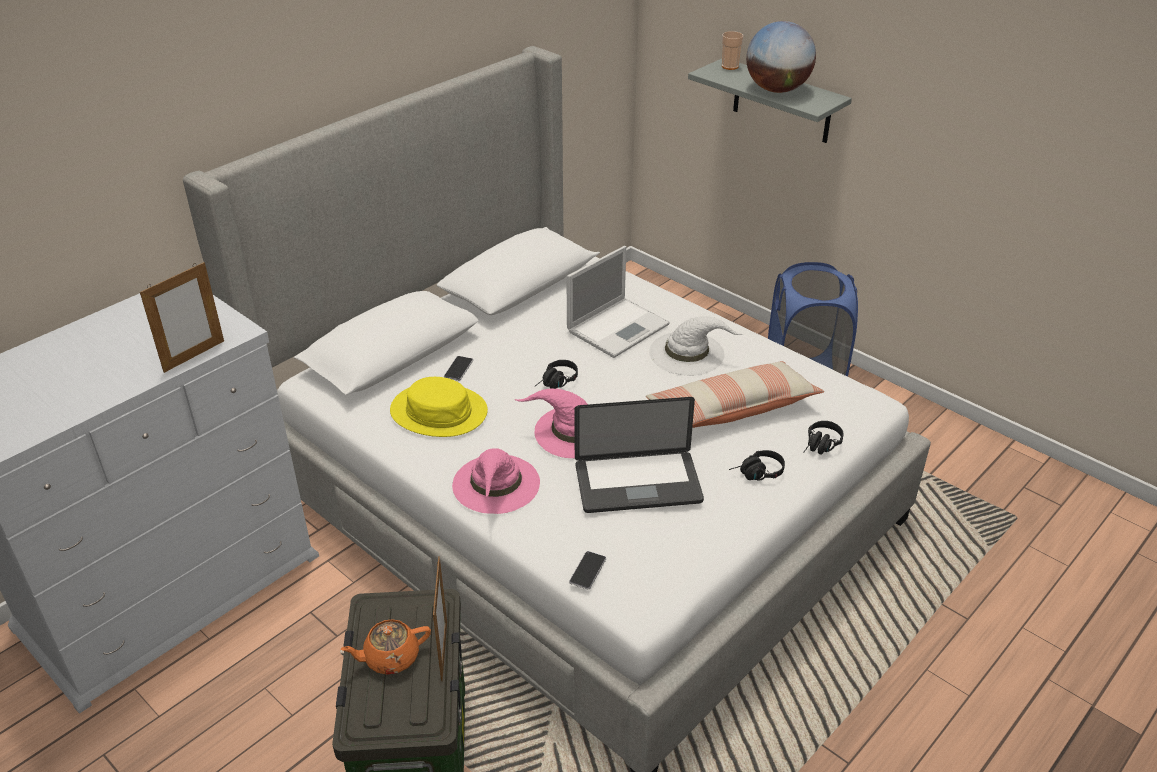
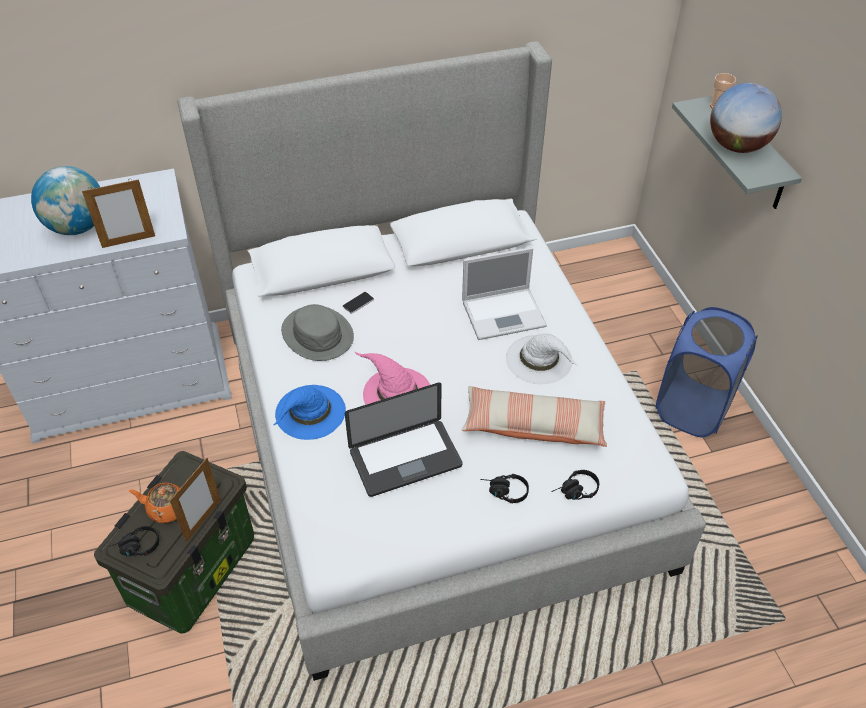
camera: 30 degrees right, 10 degrees up
yellow hat [390,377,488,437] -> grey hat [281,304,354,361]
pink hat [452,448,540,514] -> blue hat [274,385,346,440]
black headphones [535,360,578,389] -> black headphones moved to [108,526,159,556]
phone [569,551,606,589] -> none
laptop [575,397,704,513] -> laptop turned 45 degrees counterclockwise [345,383,463,497]
none -> globe [31,166,100,235]

